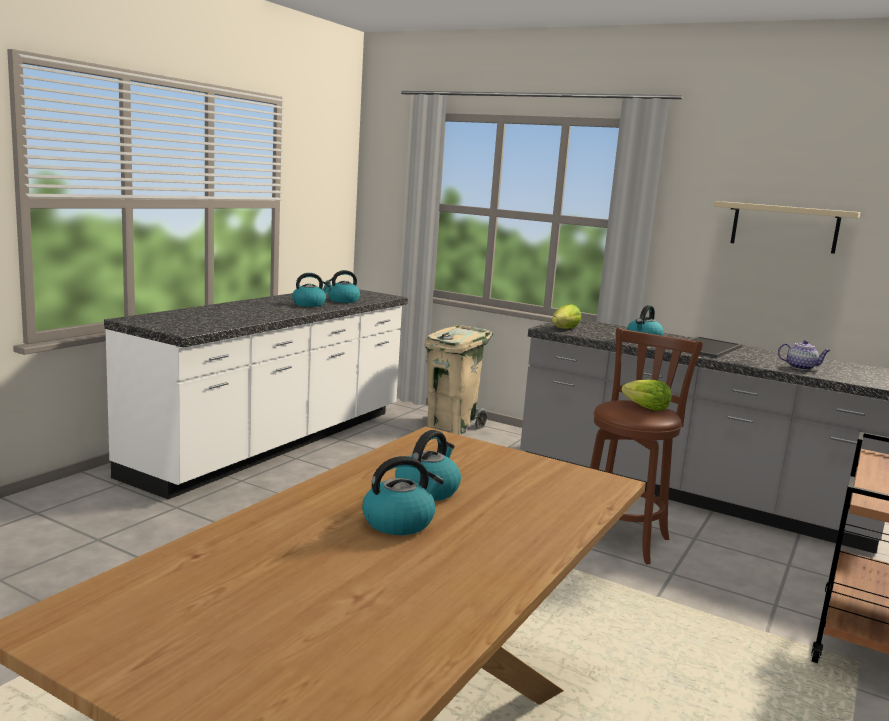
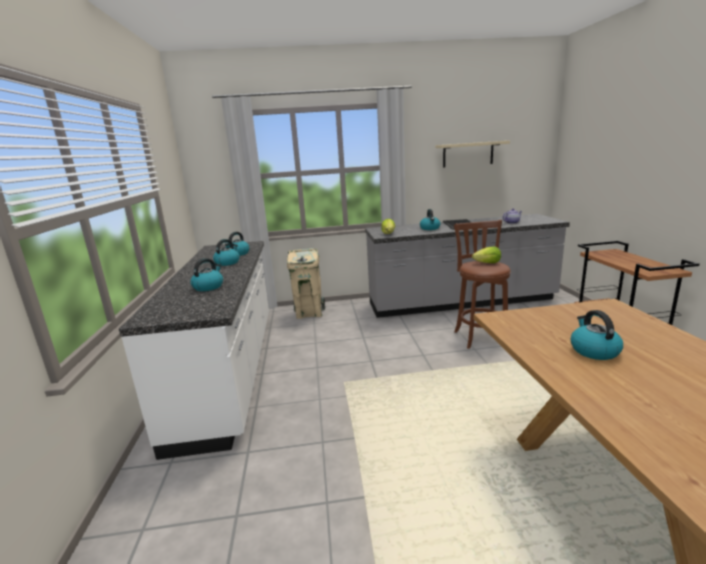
camera: 35 degrees left, 5 degrees up
kettle [362,456,444,535] -> kettle moved to [190,258,223,291]

